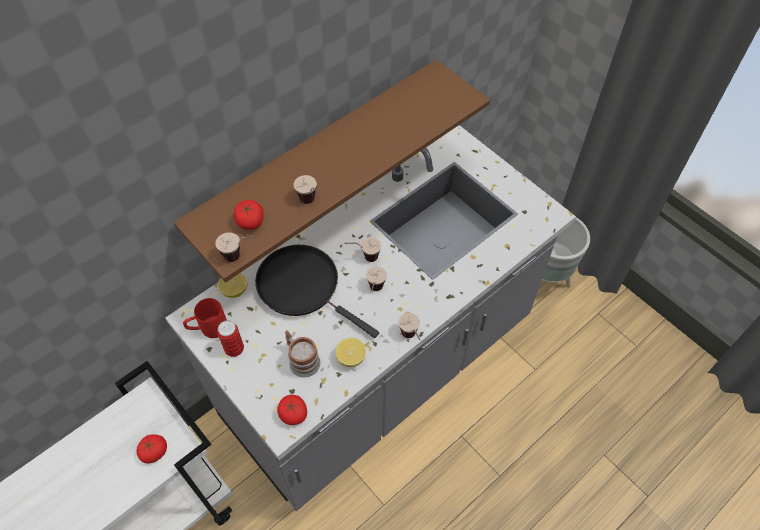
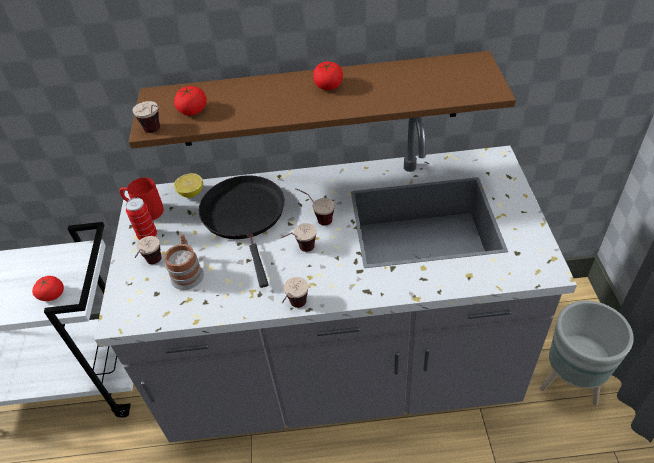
camera: 40 degrees right, 10 degrees down
tomato [277,395,307,425] -> tomato moved to [313,62,343,90]
cup [294,175,320,204] -> cup moved to [135,236,162,264]
lemon [335,338,366,367] -> none

